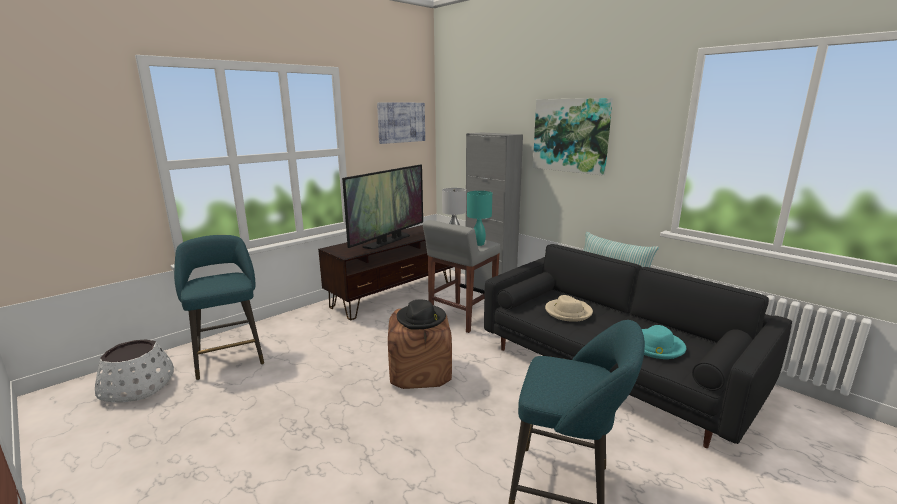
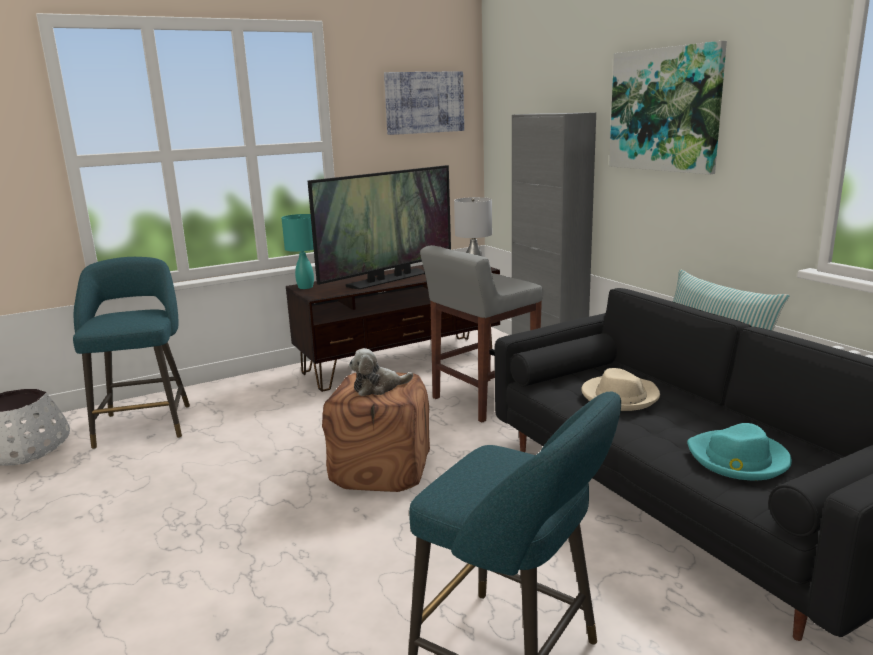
camera: 15 degrees right, 0 degrees up
black hat [397,300,446,329] -> plush toy [349,348,413,396]
turquoise table lamp [467,191,492,246] -> turquoise table lamp moved to [282,214,314,289]

